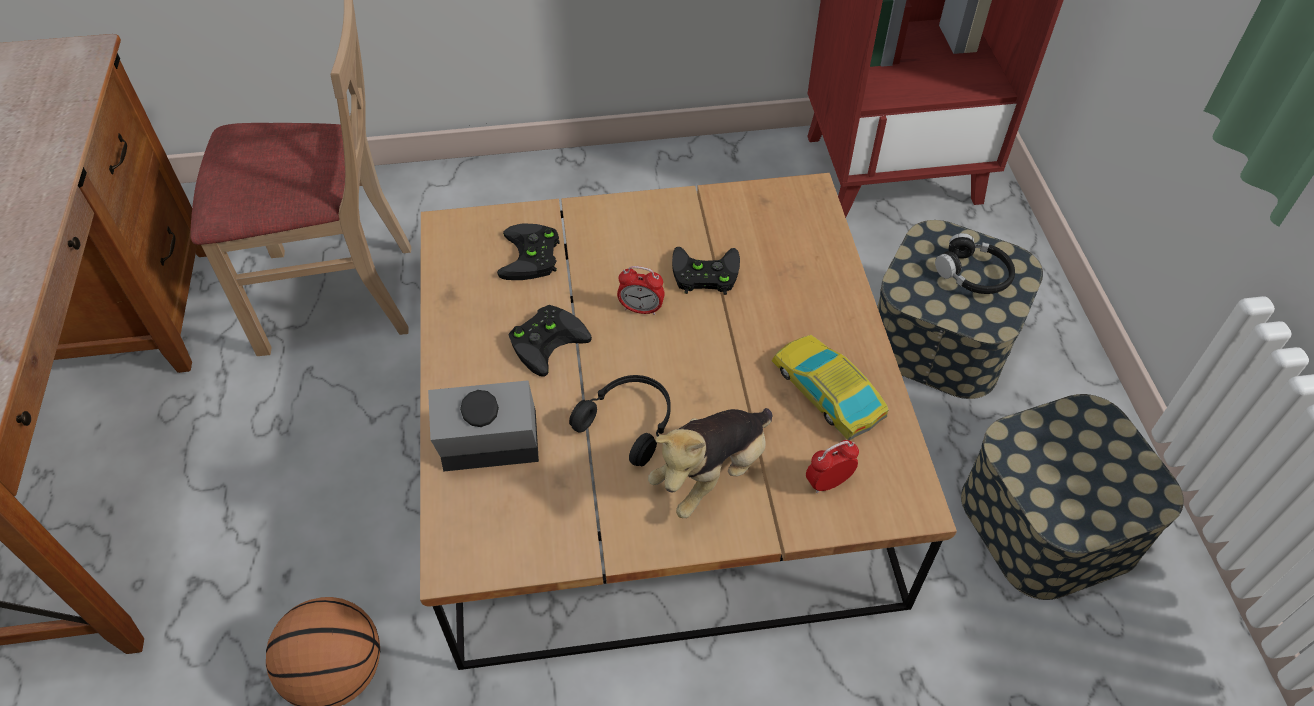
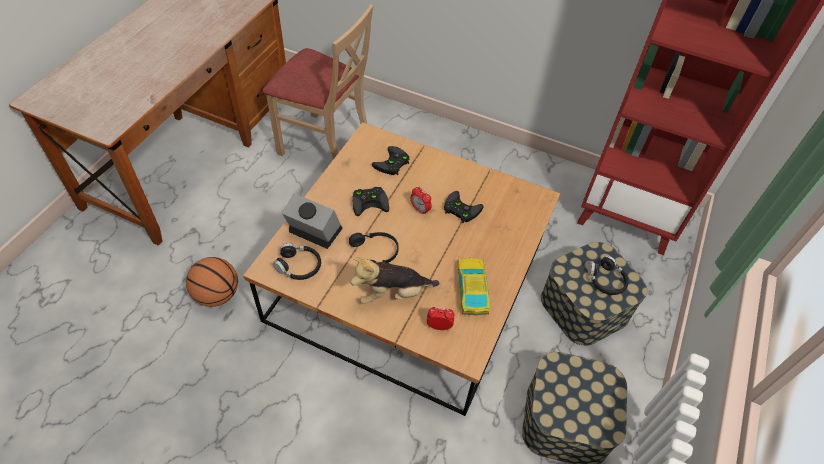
camera: 30 degrees right, 0 degrees up
none -> black headphones [273,243,321,280]

